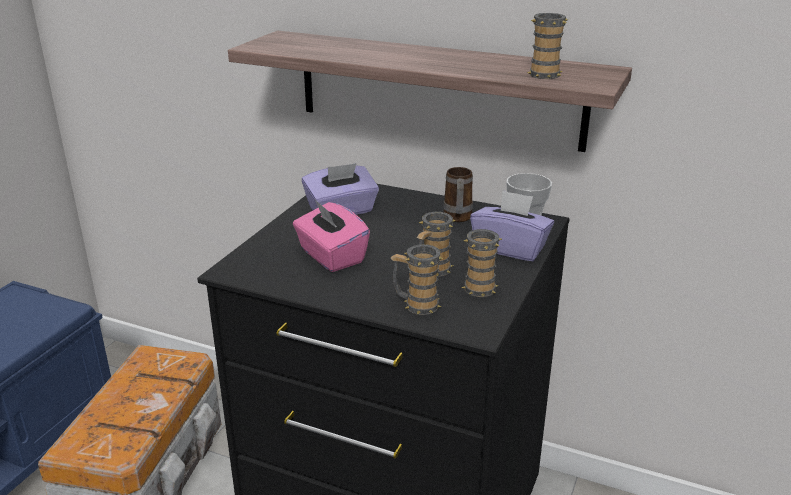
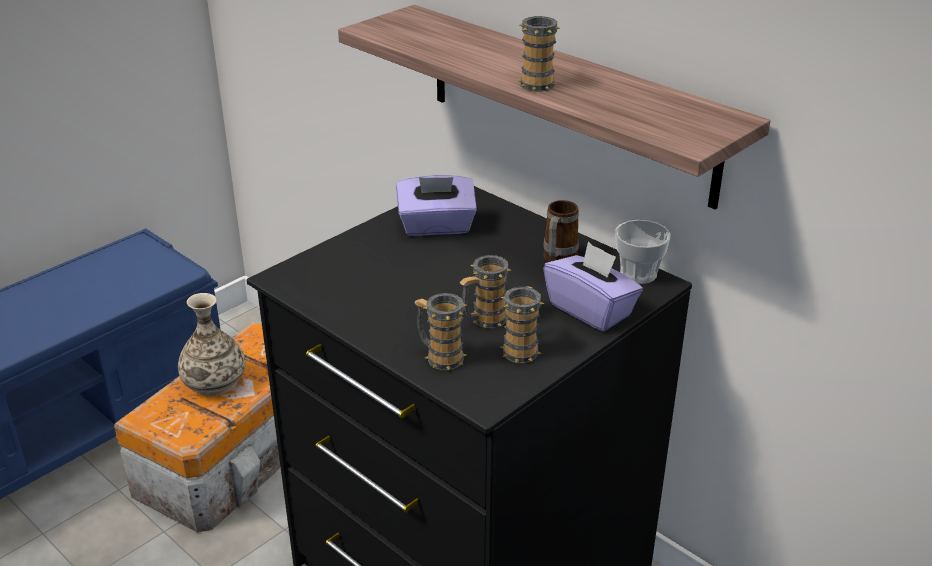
camera: 20 degrees right, 5 degrees up
pink tissue box [293,200,370,272] -> none
mug [527,13,568,79] -> mug moved to [518,16,560,92]
none -> vase [178,293,245,396]

